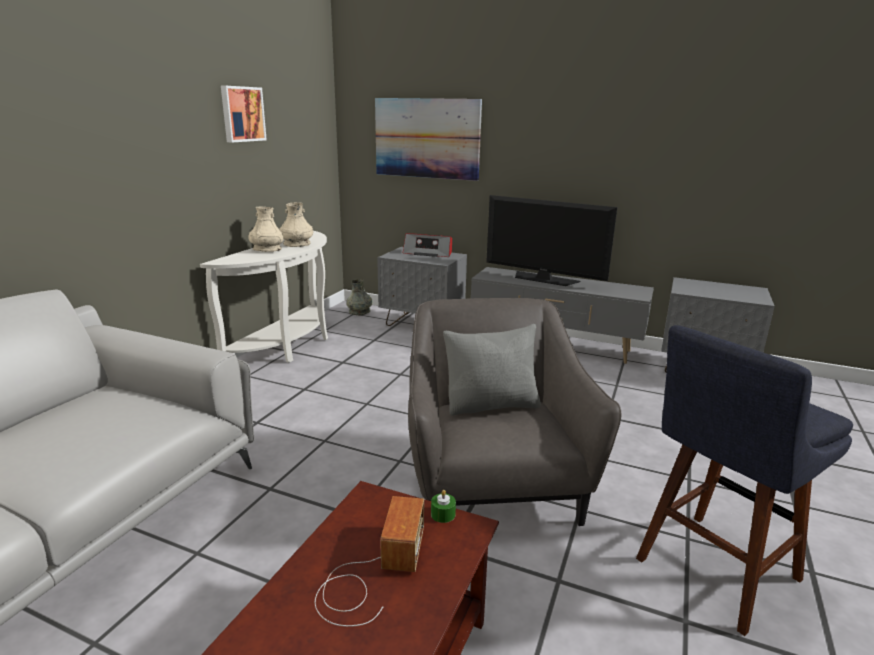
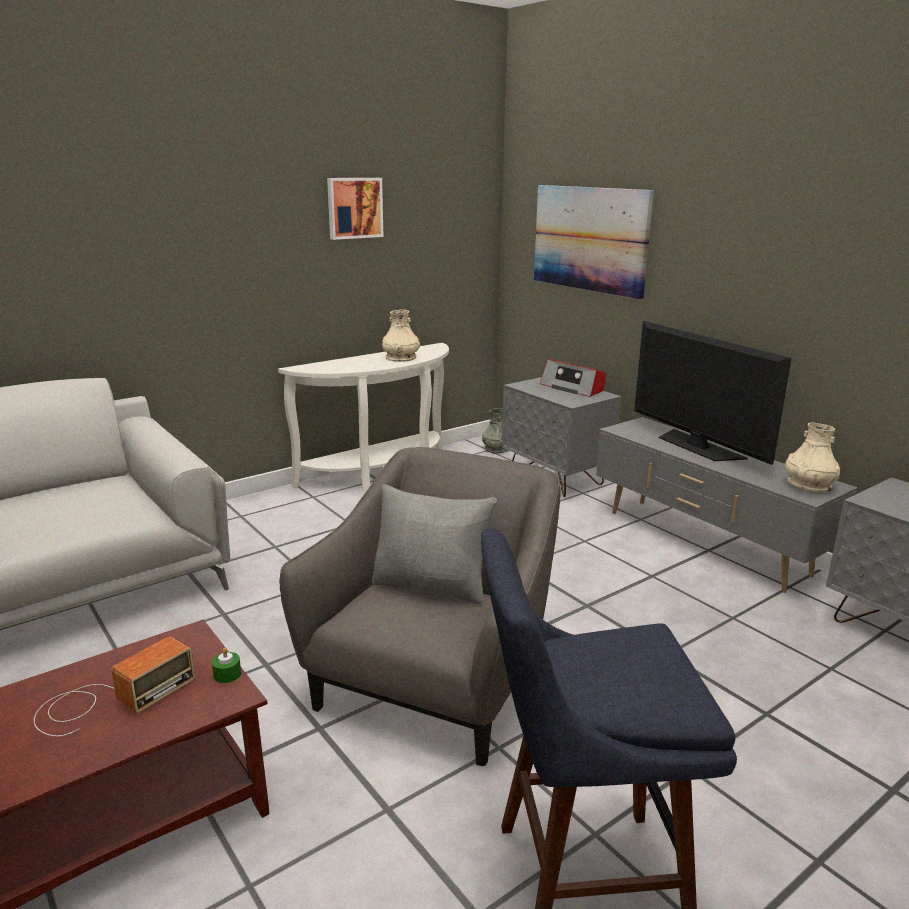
camera: 30 degrees right, 0 degrees up
beige vase [248,207,284,252] -> beige vase moved to [785,422,840,492]

